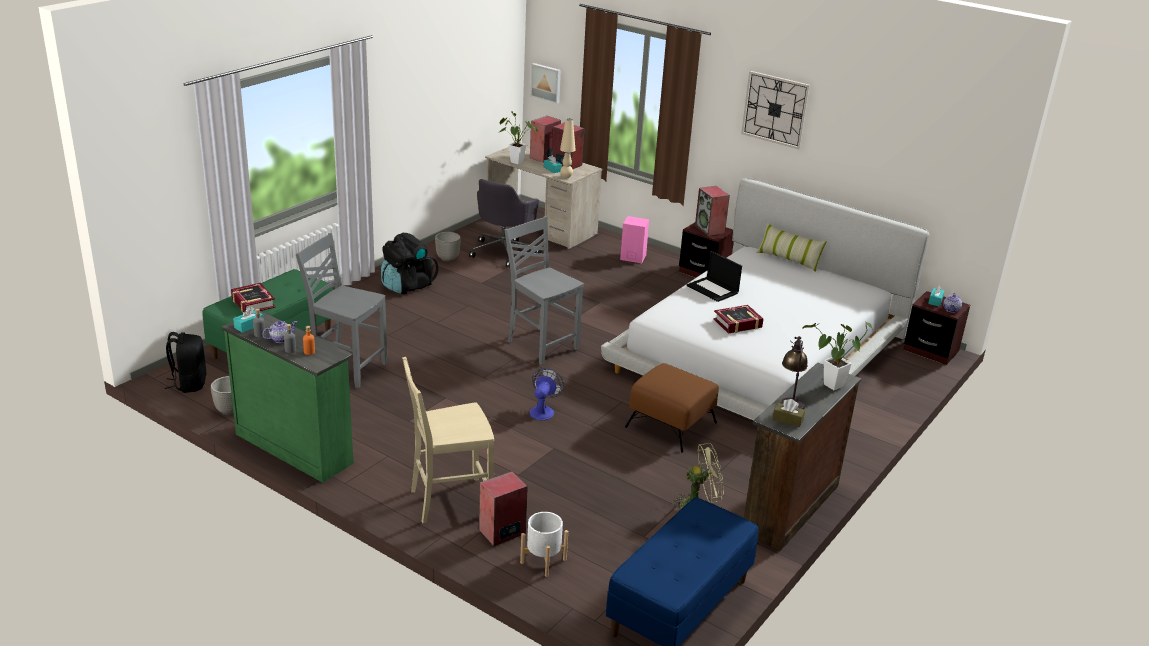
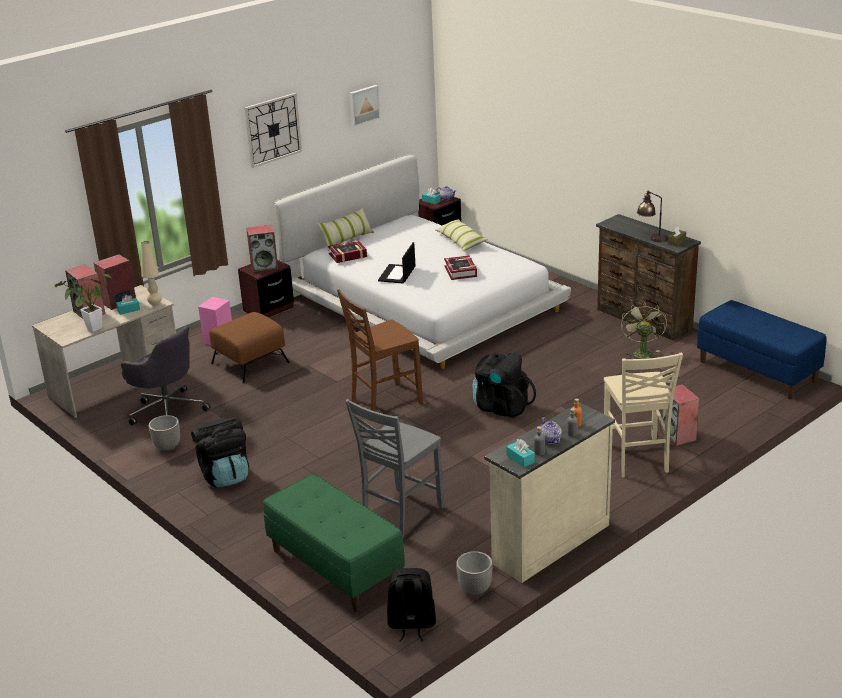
camera: 75 degrees left, 0 degrees up
green dresser [222,311,354,483] -> beige dresser [484,403,615,583]
book [231,283,276,313] -> book moved to [328,240,367,263]
grey chair [505,216,584,366] -> brown chair [337,289,423,411]
white planter [520,512,568,577] -> none
picture [530,63,561,104] -> picture moved to [349,85,380,127]
fan [530,368,564,420] -> black backpack [473,352,536,418]
brown ottoman [625,363,719,453] -> brown ottoman moved to [209,312,290,383]
laptop [687,251,742,302] -> laptop turned 135 degrees clockwise [378,242,415,283]
potted plant [803,321,873,390] -> none
none -> pillow [435,219,488,251]

